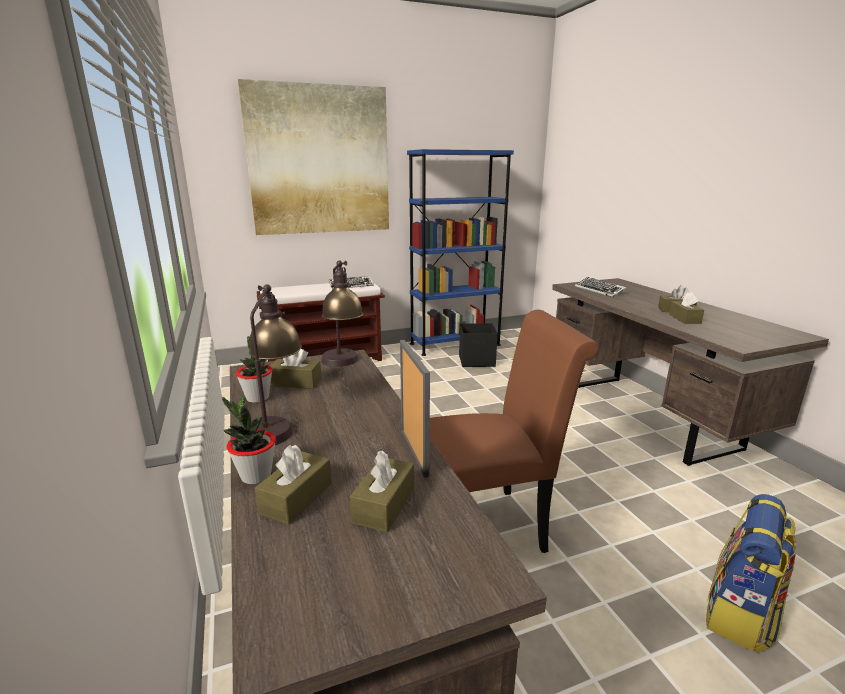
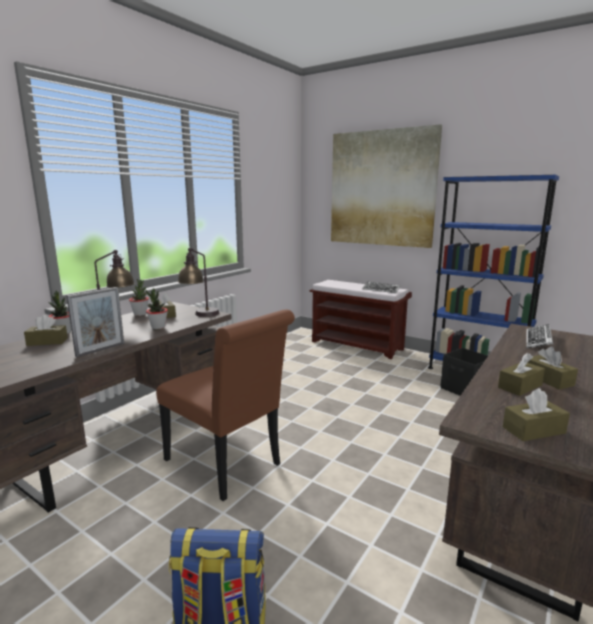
camera: 55 degrees right, 5 degrees down
brown tissue box [350,451,414,532] -> brown tissue box moved to [503,388,570,441]
none -> potted plant [146,289,168,329]

